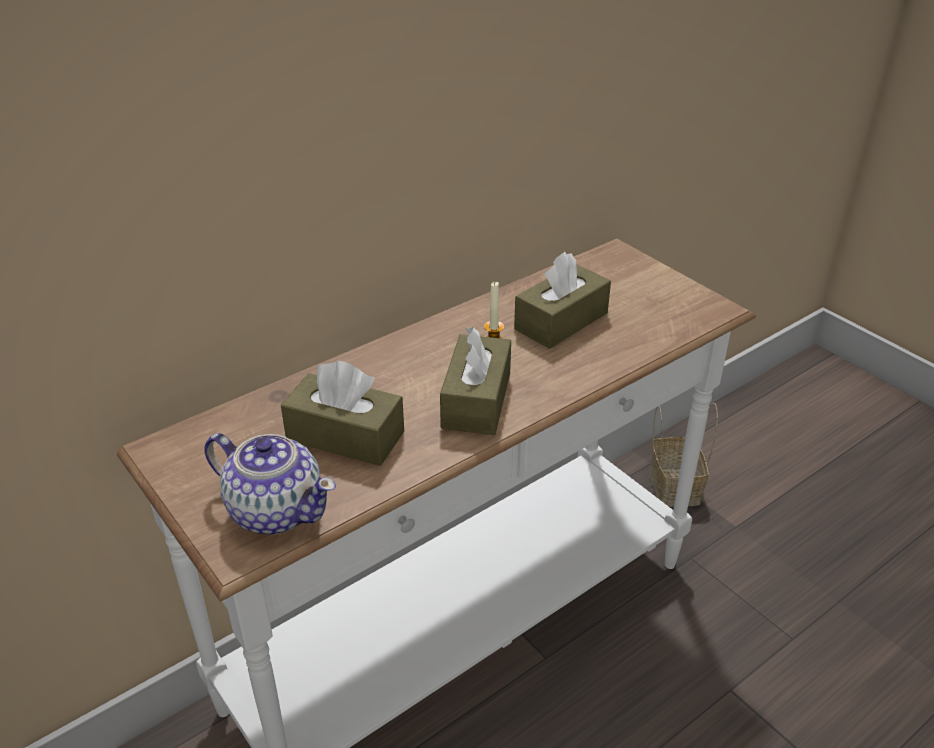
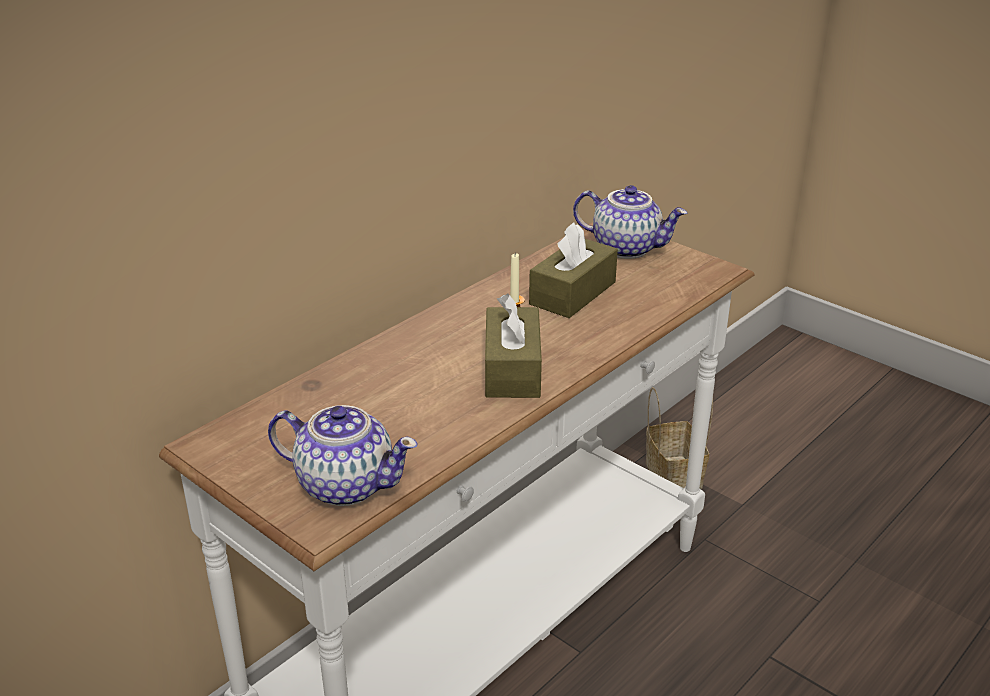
camera: 10 degrees left, 5 degrees down
brown tissue box [281,361,404,466] -> none
none -> teapot [573,185,687,259]

